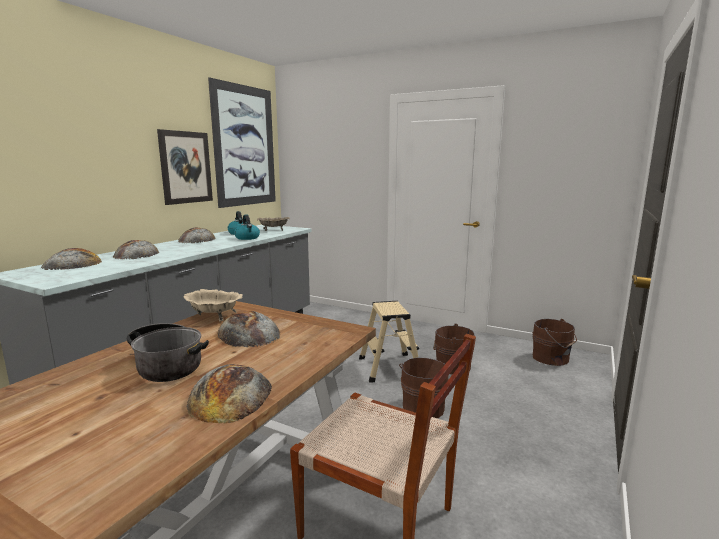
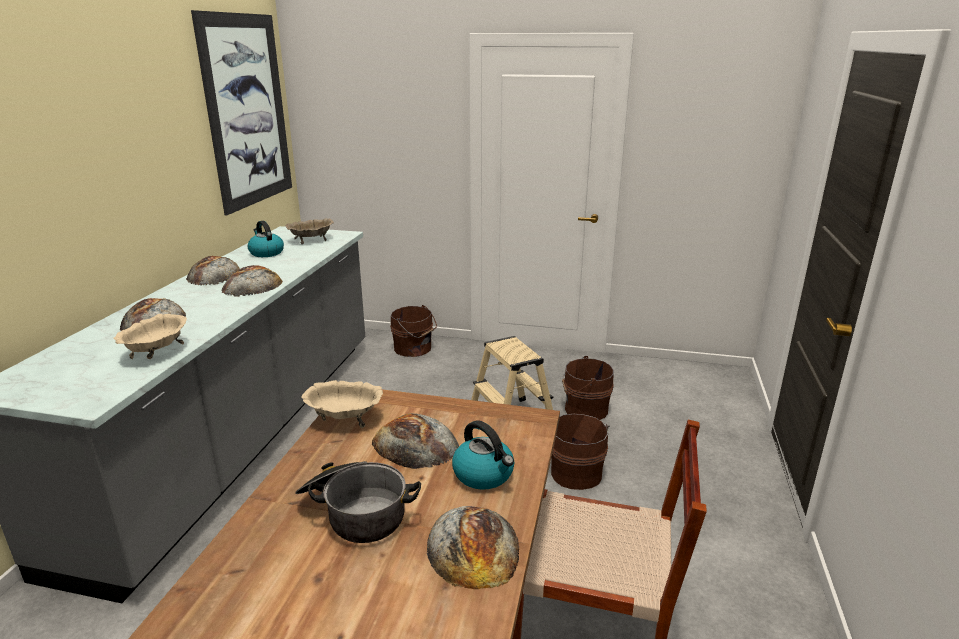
camera: 15 degrees left, 10 degrees up
bread [41,248,102,270] -> bread moved to [221,265,283,297]
picture [157,129,213,205] -> none
kettle [234,215,260,240] -> kettle moved to [452,421,514,490]
brown bucket [532,319,577,366] -> brown bucket moved to [390,305,437,357]
none -> beige bowl [113,314,187,359]

